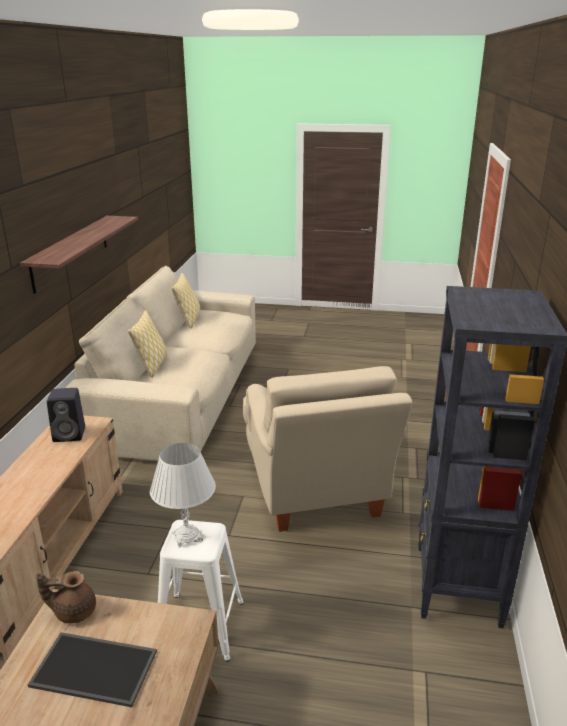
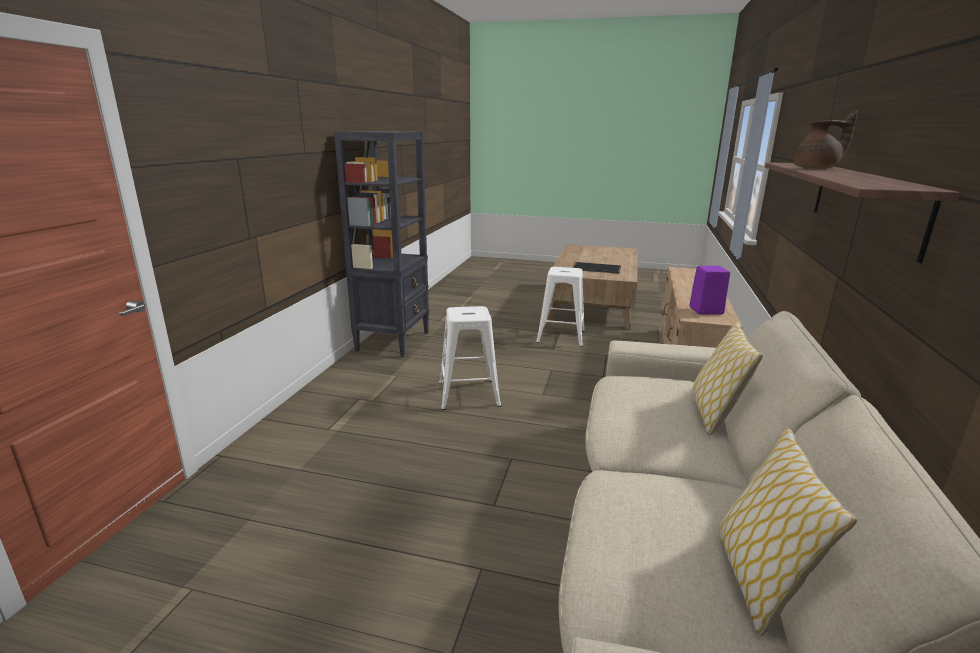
camera: 175 degrees left, 5 degrees down
brown teapot [36,571,96,623] -> brown teapot moved to [794,110,858,169]
black speaker [47,388,85,442] -> purple speaker [690,266,730,315]
white table lamp [150,443,216,548] -> none
beige armchair [243,366,412,532] -> white stool [439,306,501,410]

